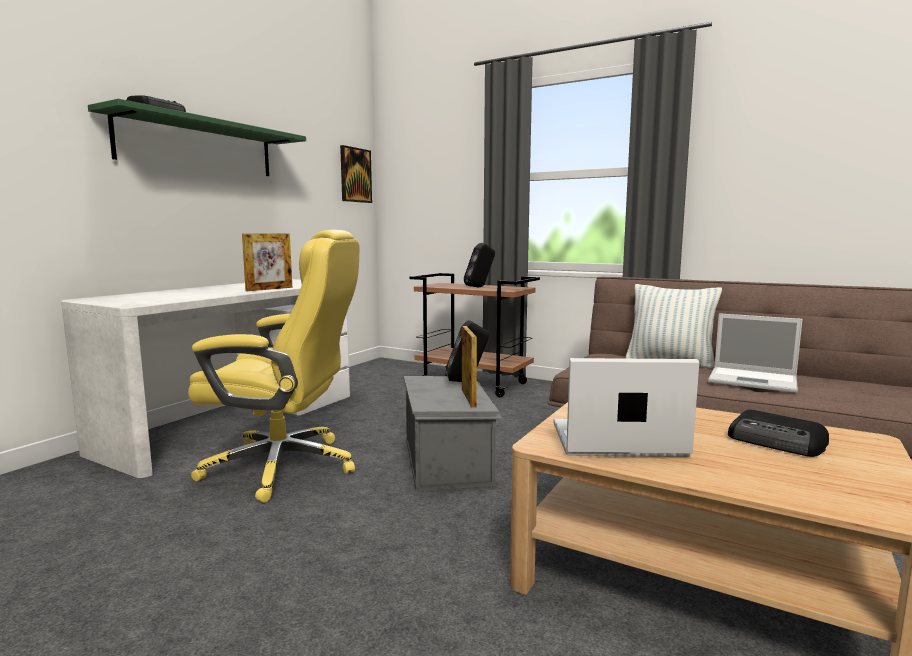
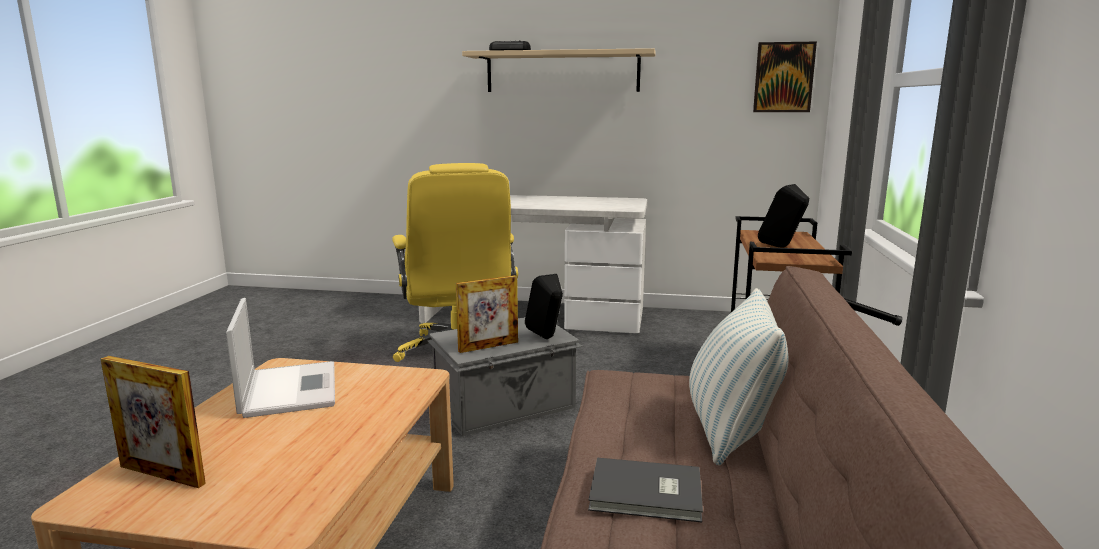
camera: 70 degrees right, 5 degrees up
green shelf [88,99,306,176] -> beige shelf [462,48,656,92]
picture frame [242,234,292,291] -> picture frame moved to [101,356,206,488]
laptop [708,313,803,393] -> grey book [588,458,703,522]
radio [728,410,829,457] -> none

